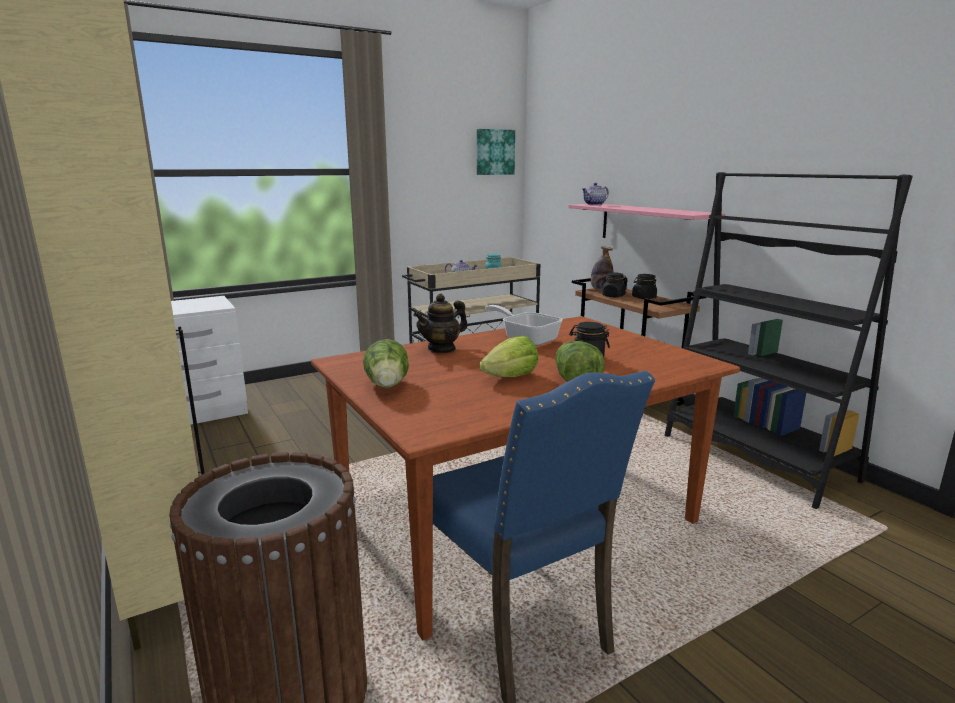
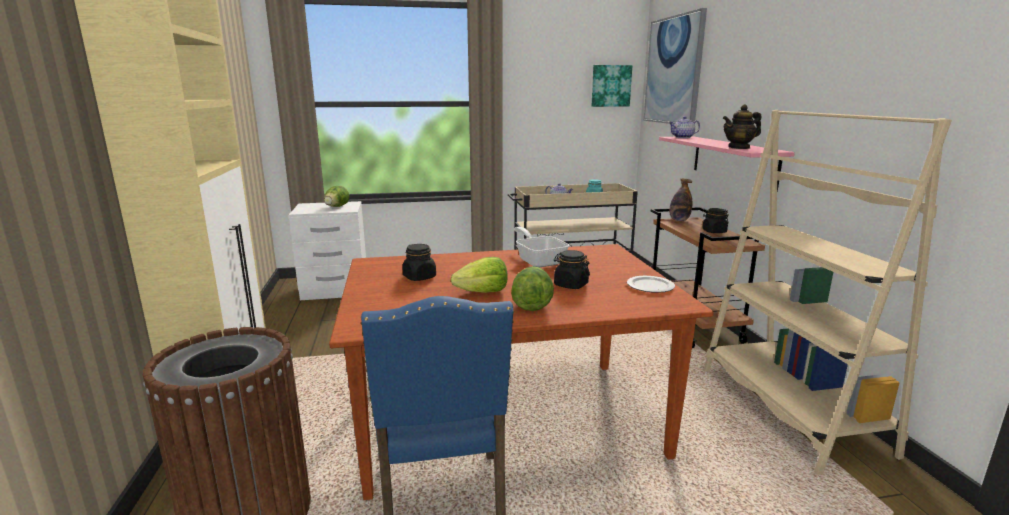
camera: 20 degrees right, 0 degrees up
lettuce [363,339,409,388] -> lettuce moved to [324,186,349,207]
teapot [413,294,468,354] -> teapot moved to [723,104,762,149]
black jar [602,272,628,297] -> black jar moved to [402,244,436,281]
black bookcase [664,172,913,509] -> beige bookcase [704,110,952,475]
none -> plate [627,276,675,293]
none -> picture [644,8,707,124]

